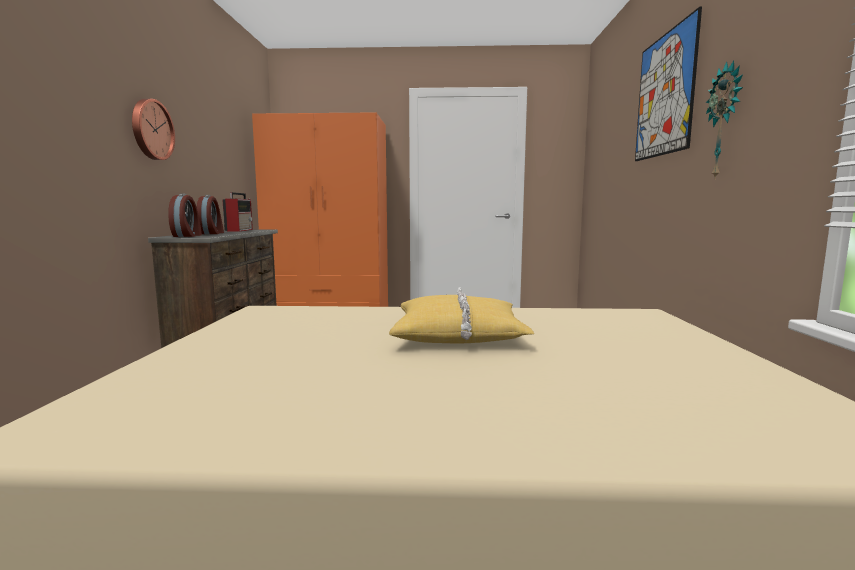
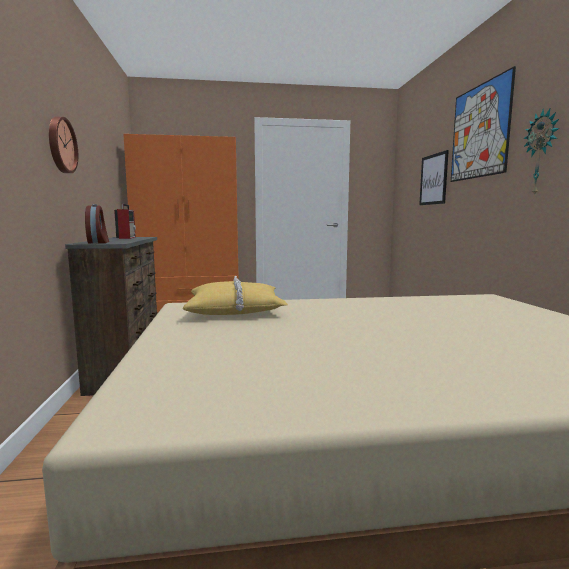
camera: 10 degrees left, 0 degrees up
alarm clock [197,195,224,234] -> none
yellow pillow [389,287,534,344] -> yellow pillow moved to [183,276,288,315]
none -> picture [419,150,449,205]

